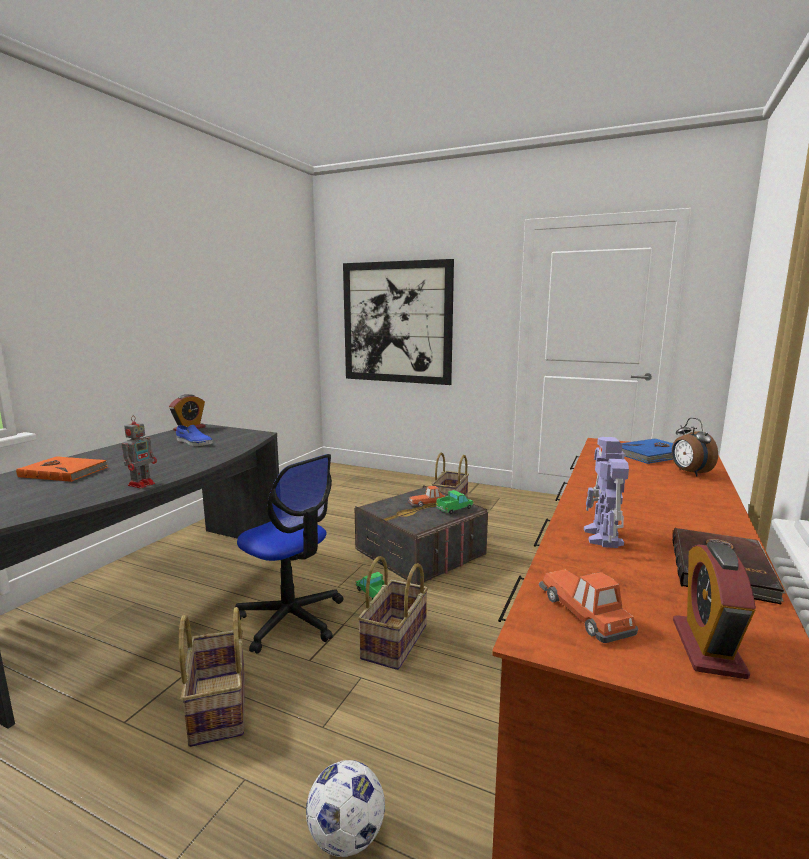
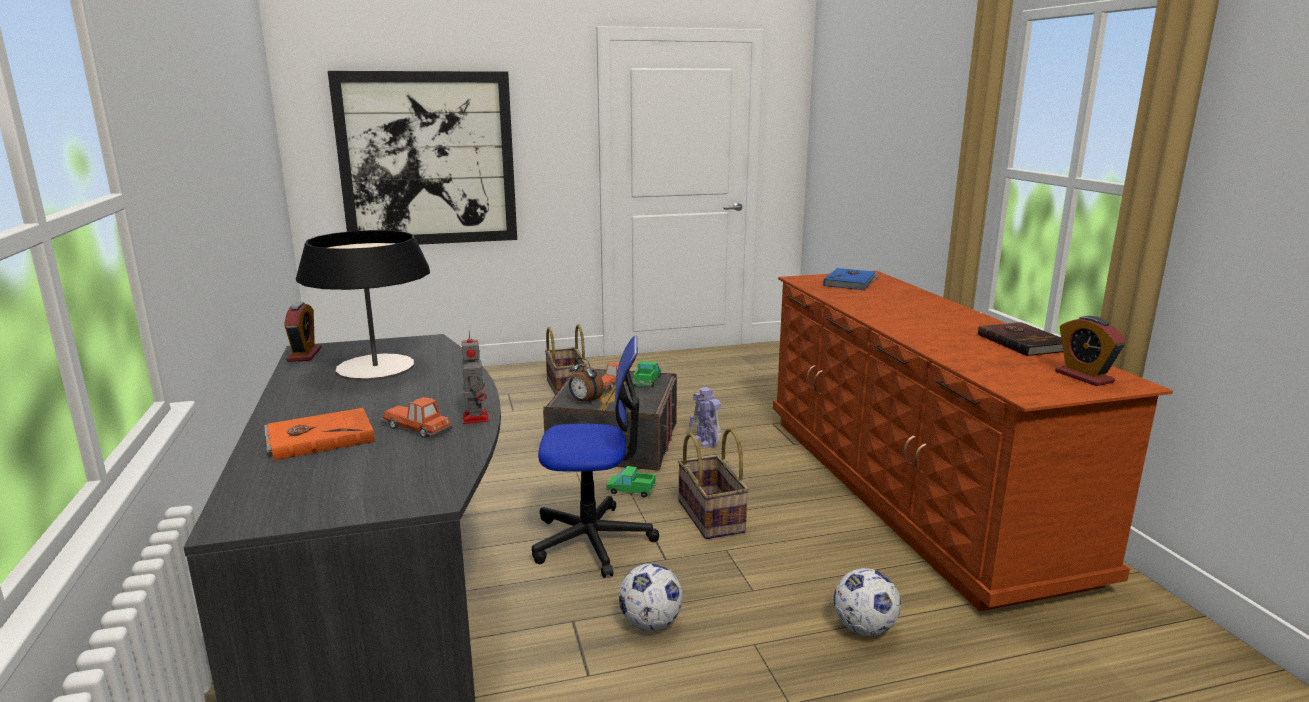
camera: 40 degrees left, 5 degrees up
blue shoe [176,425,213,446] -> table lamp [296,230,430,381]
basket [179,607,245,747] -> football [619,563,683,630]
toy car [539,569,638,643] -> toy car moved to [381,397,453,438]
toy robot [584,437,629,548] -> toy robot moved to [689,387,721,447]
alarm clock [672,418,718,476] -> alarm clock moved to [569,358,604,404]

